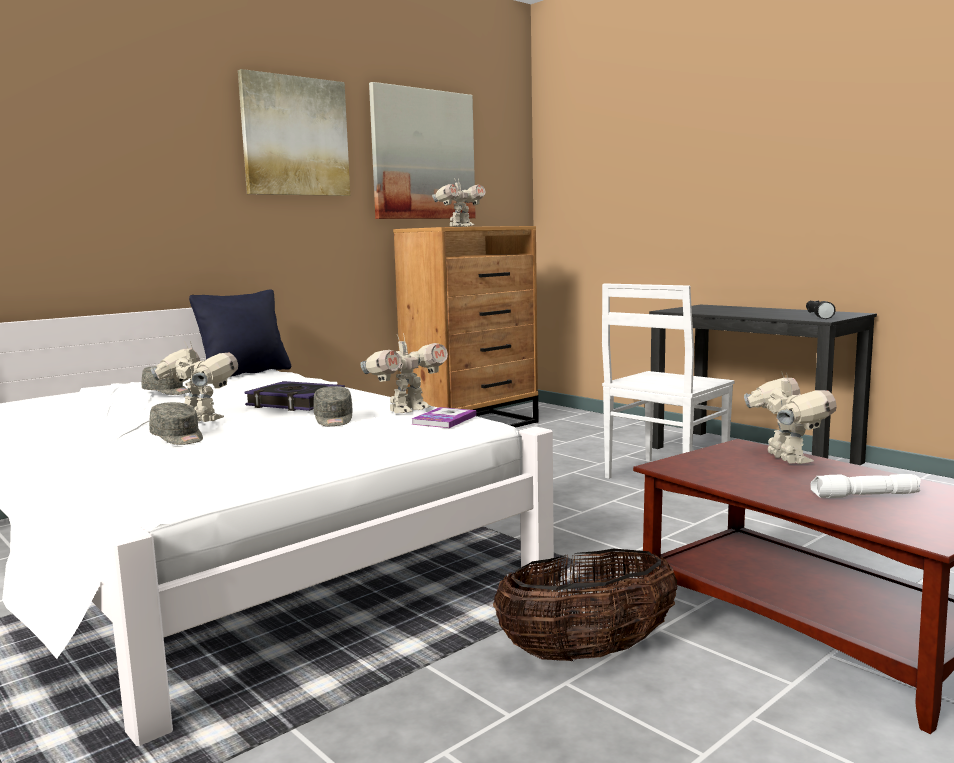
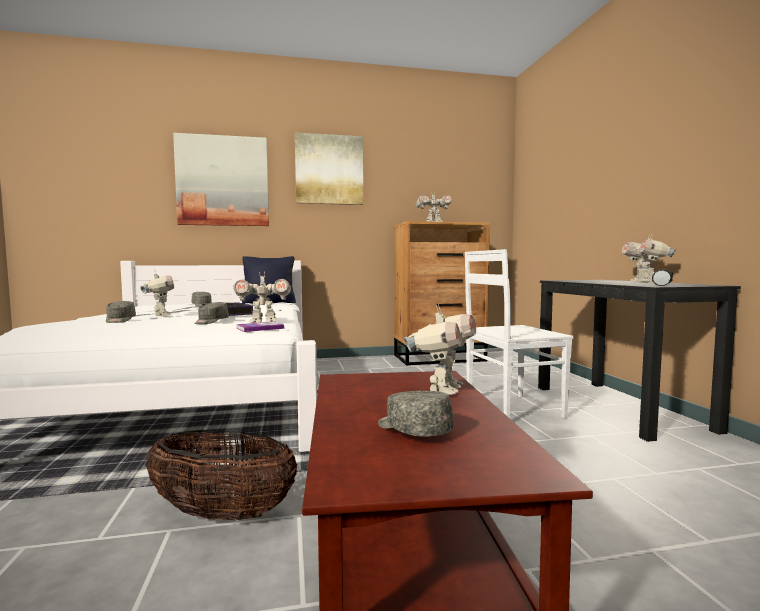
camera: 30 degrees right, 5 degrees down
picture [369,82,476,219] -> picture moved to [173,133,269,226]
white flashlight [810,474,921,498] -> grey cap [378,391,454,437]
none -> toy robot [622,234,676,283]

